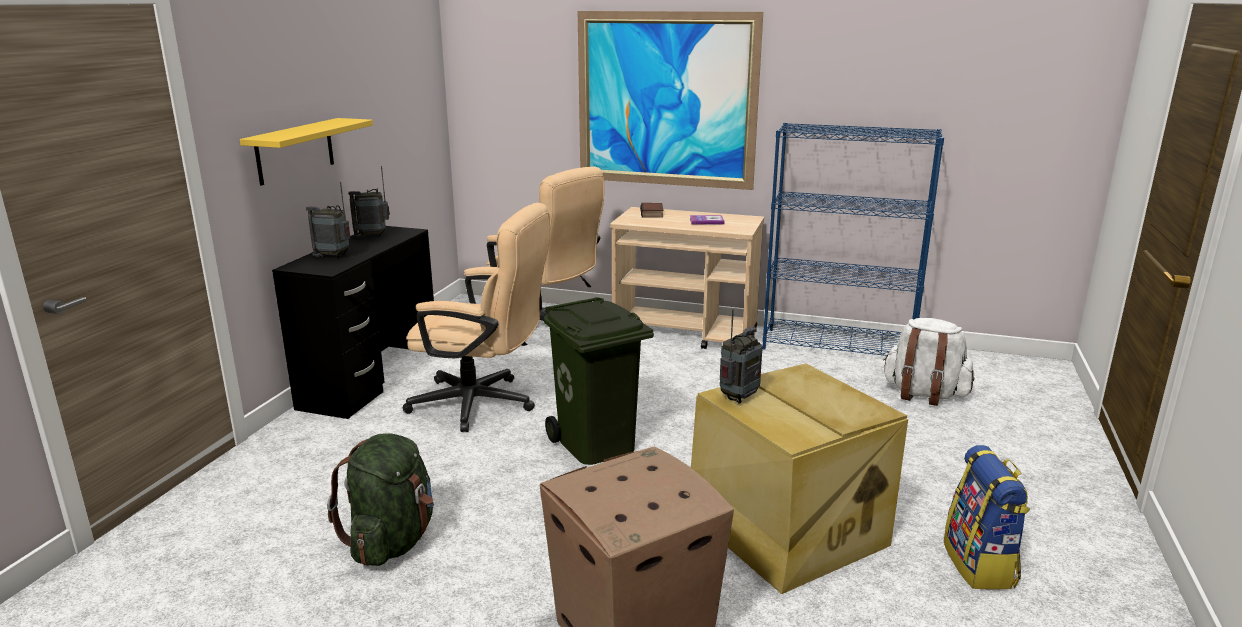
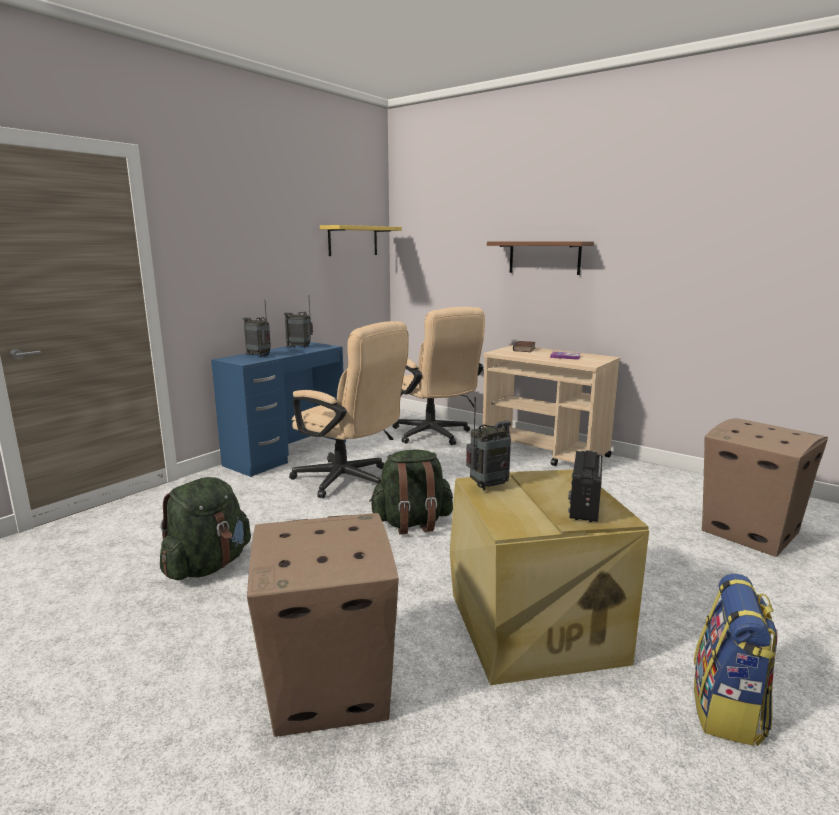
camera: 20 degrees right, 5 degrees down
yellow shelf [240,118,373,186] -> yellow shelf moved to [320,225,402,256]
black desk [272,226,434,419] -> blue desk [211,342,346,477]
green trash can [544,297,654,465] -> green backpack [369,449,453,534]
picture [578,11,763,190] -> brown shelf [487,241,594,275]
blue bookcase [762,122,944,356] -> none
white backpack [883,318,974,406] -> cardboard box [702,418,828,557]
none -> radio [568,450,602,522]

